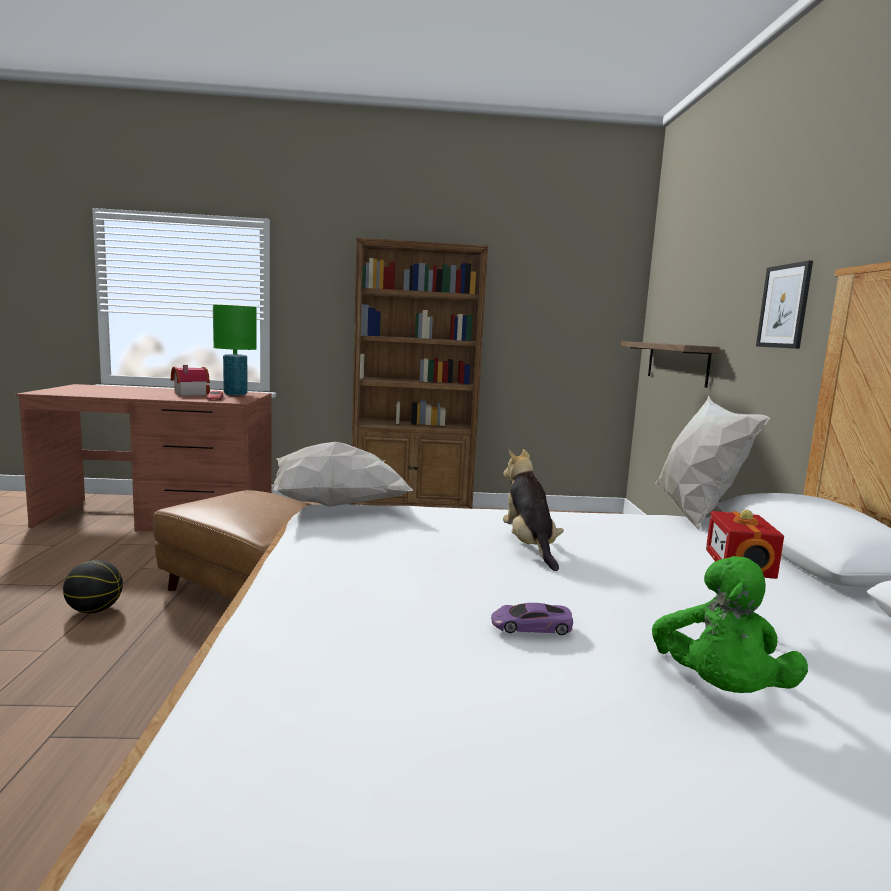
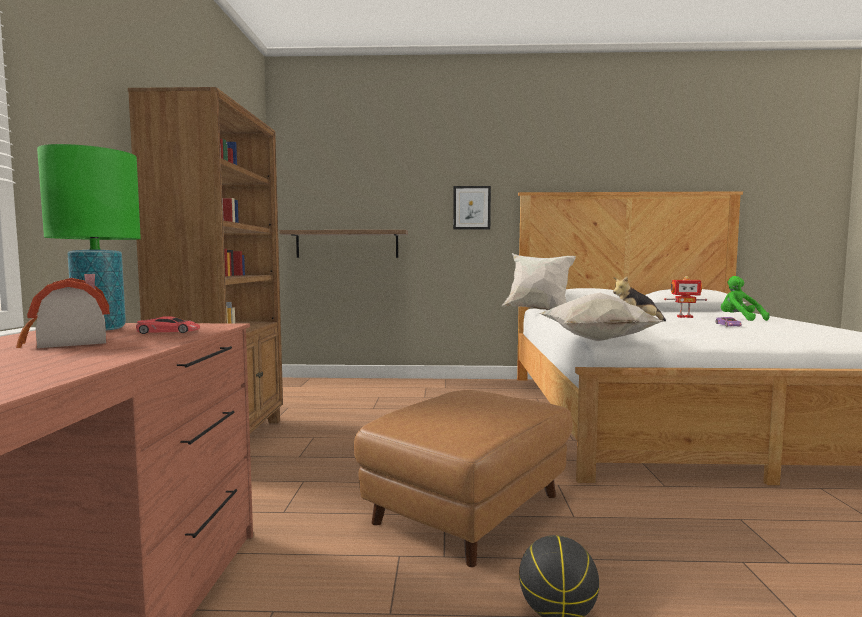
camera: 85 degrees left, 5 degrees down
green plush toy [652,556,808,693] -> green plush toy turned 135 degrees counterclockwise [721,276,770,321]

